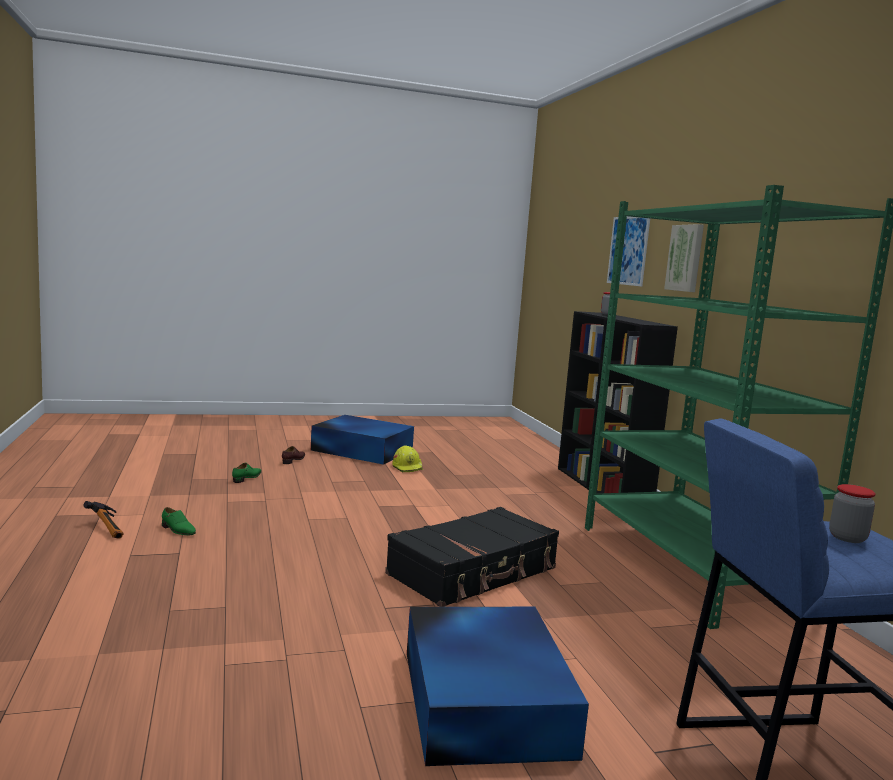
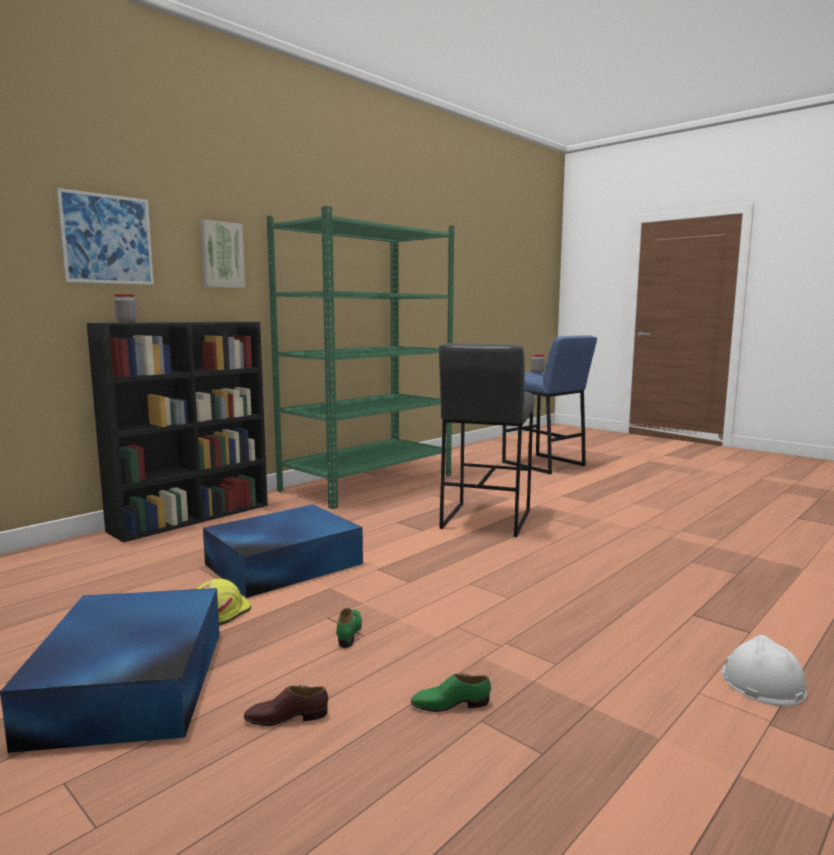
camera: 120 degrees left, 0 degrees up
hammer [84,501,124,539] -> white hard hat [721,635,807,706]
green shoe [162,507,196,535] -> green shoe moved to [336,608,362,648]
black suitcase [385,507,559,607] -> grey stool [439,343,535,537]
blue storage box [407,607,589,766] -> blue storage box moved to [203,505,363,598]

